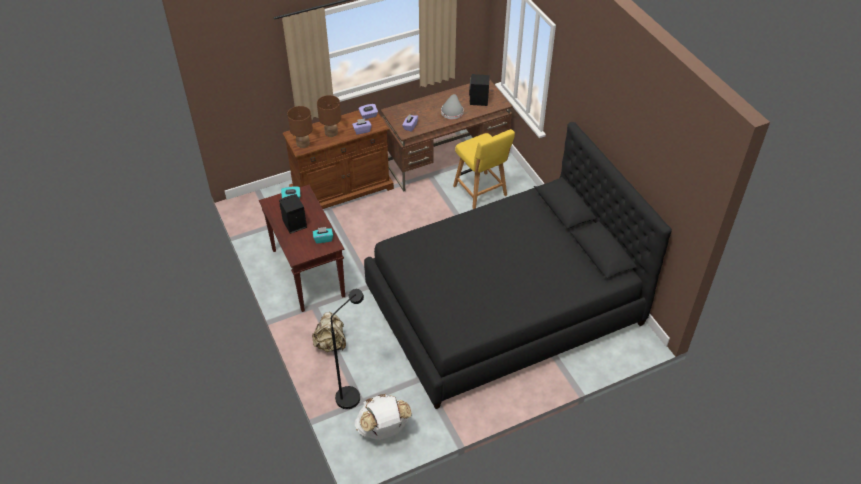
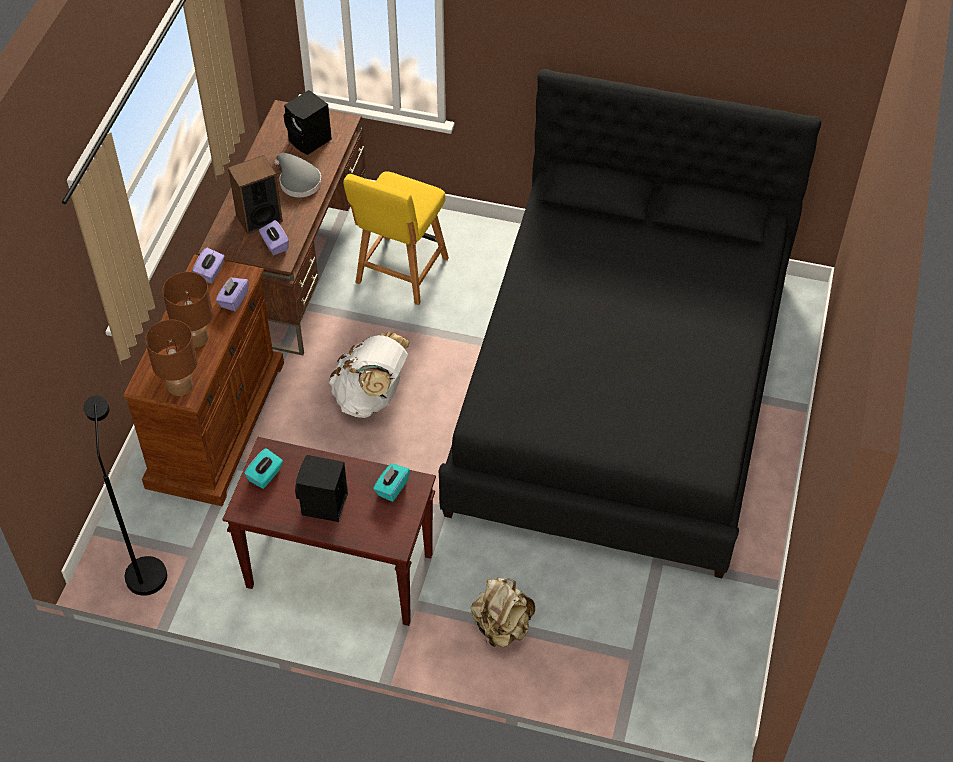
camera: 50 degrees left, 5 degrees up
black floor lamp [331,289,364,409] -> black floor lamp moved to [83,396,167,596]
white backpack [355,394,412,440] -> white backpack moved to [329,332,410,418]
yellow chair [453,129,515,209] -> yellow chair turned 105 degrees clockwise [343,172,449,305]
none -> speaker [228,155,283,234]

